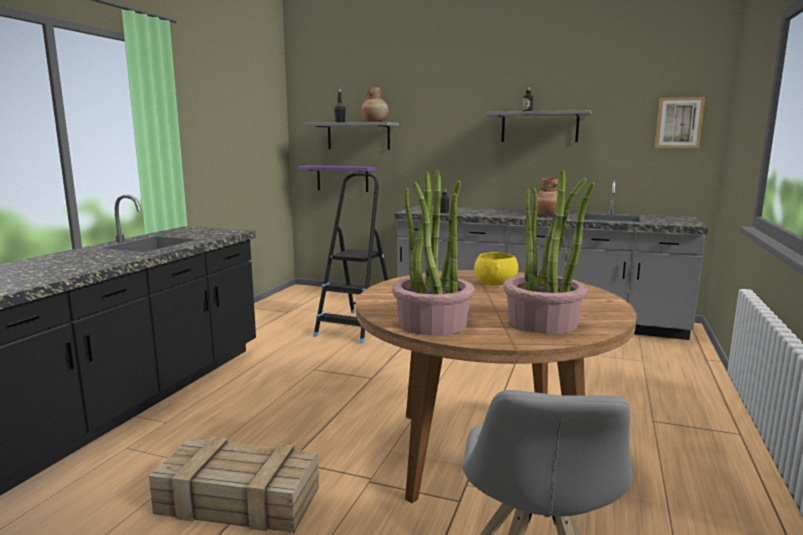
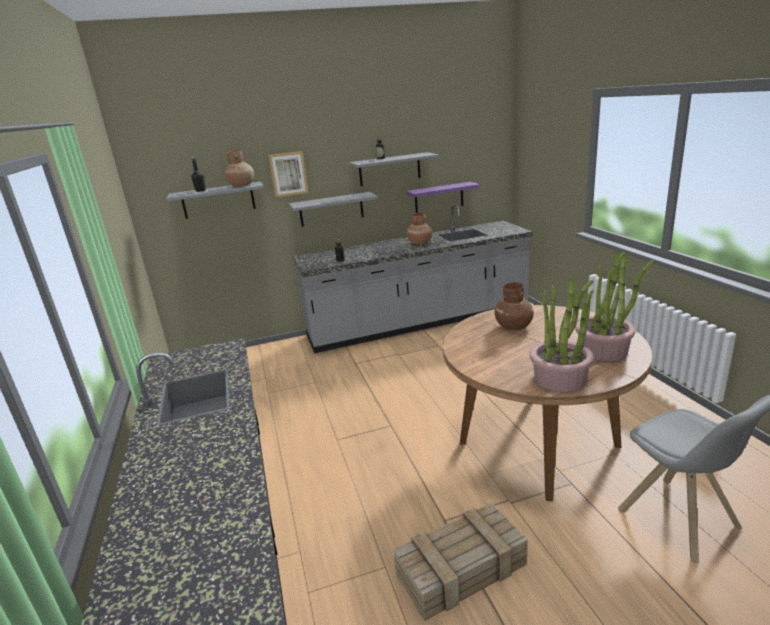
camera: 35 degrees left, 10 degrees up
purple shelf [298,165,377,192] -> purple shelf moved to [406,182,480,213]
black step ladder [313,173,389,344] -> none
yellow bowl [474,252,518,286] -> brown vase [495,282,534,330]
picture [655,97,705,148] -> picture moved to [268,151,308,197]
none -> grey shelf [289,192,378,227]

